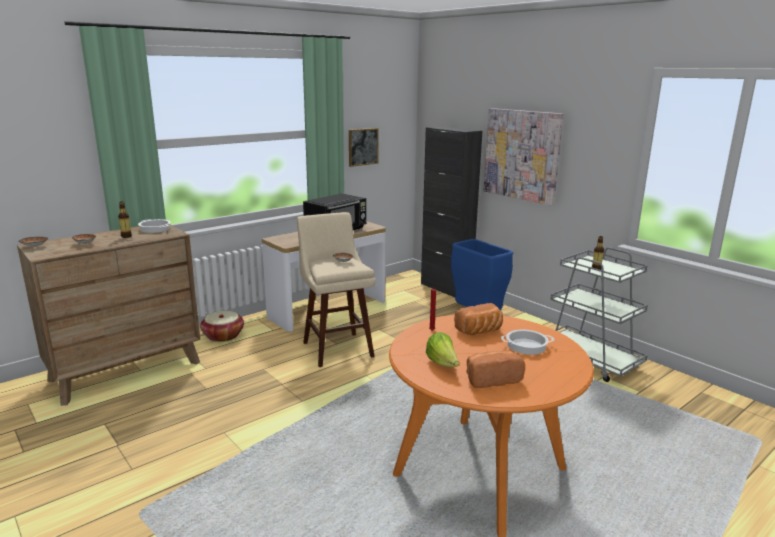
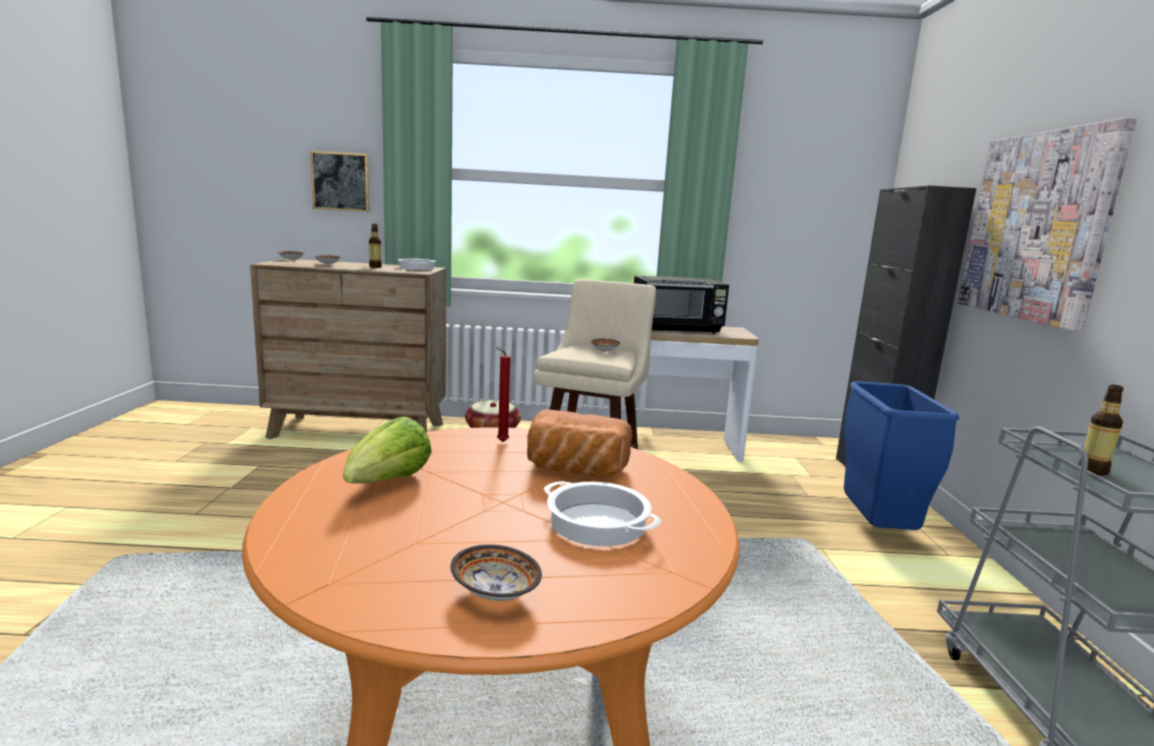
camera: 40 degrees right, 5 degrees down
picture [349,128,379,167] -> picture moved to [310,151,369,212]
bread [466,350,525,388] -> none
none -> bowl [451,544,542,601]

